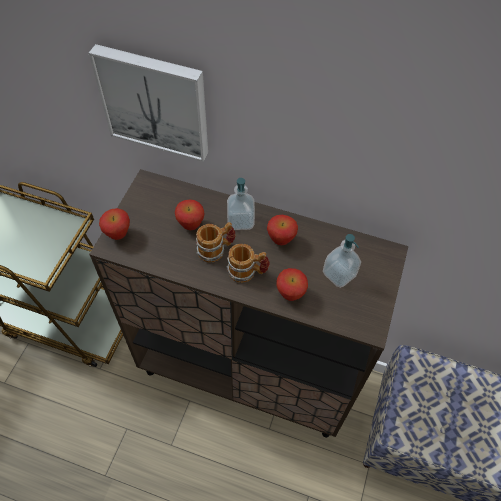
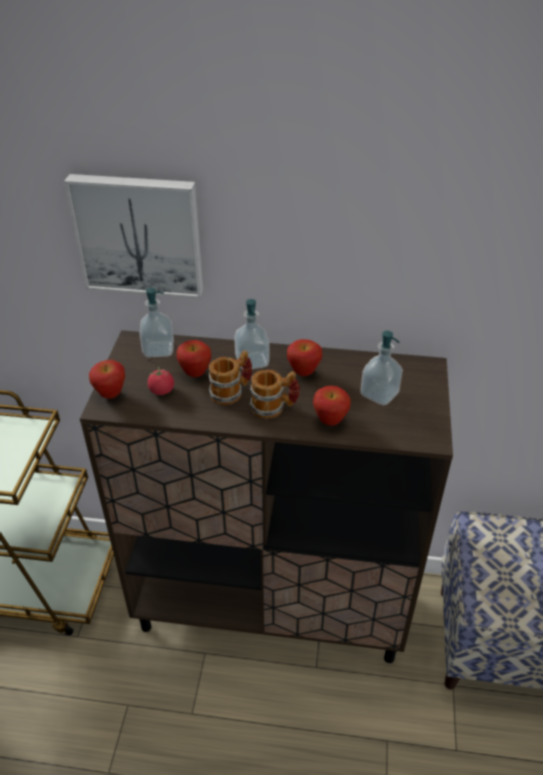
camera: 10 degrees left, 15 degrees down
none -> soap dispenser [140,288,174,357]
none -> tomato [148,367,174,395]

